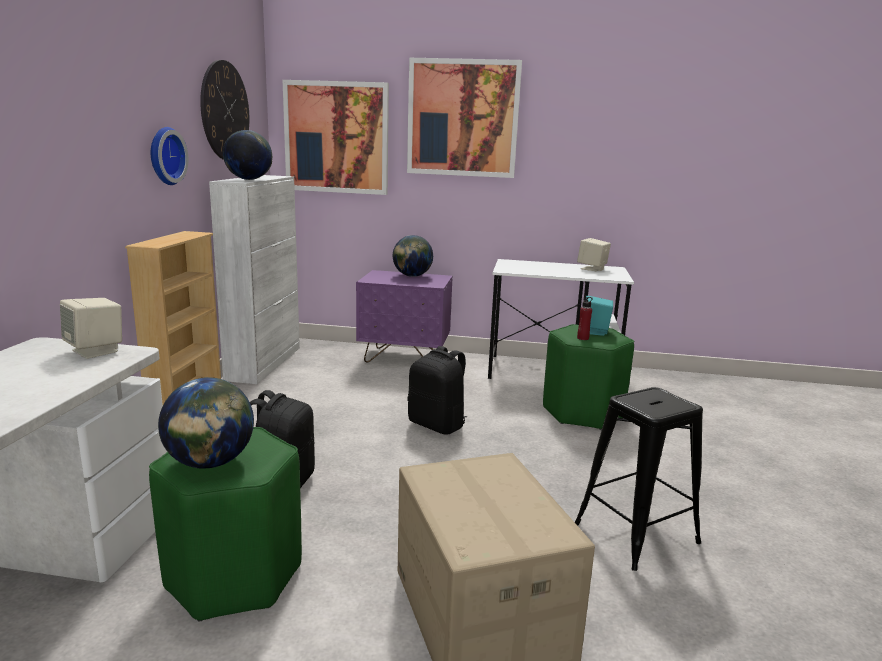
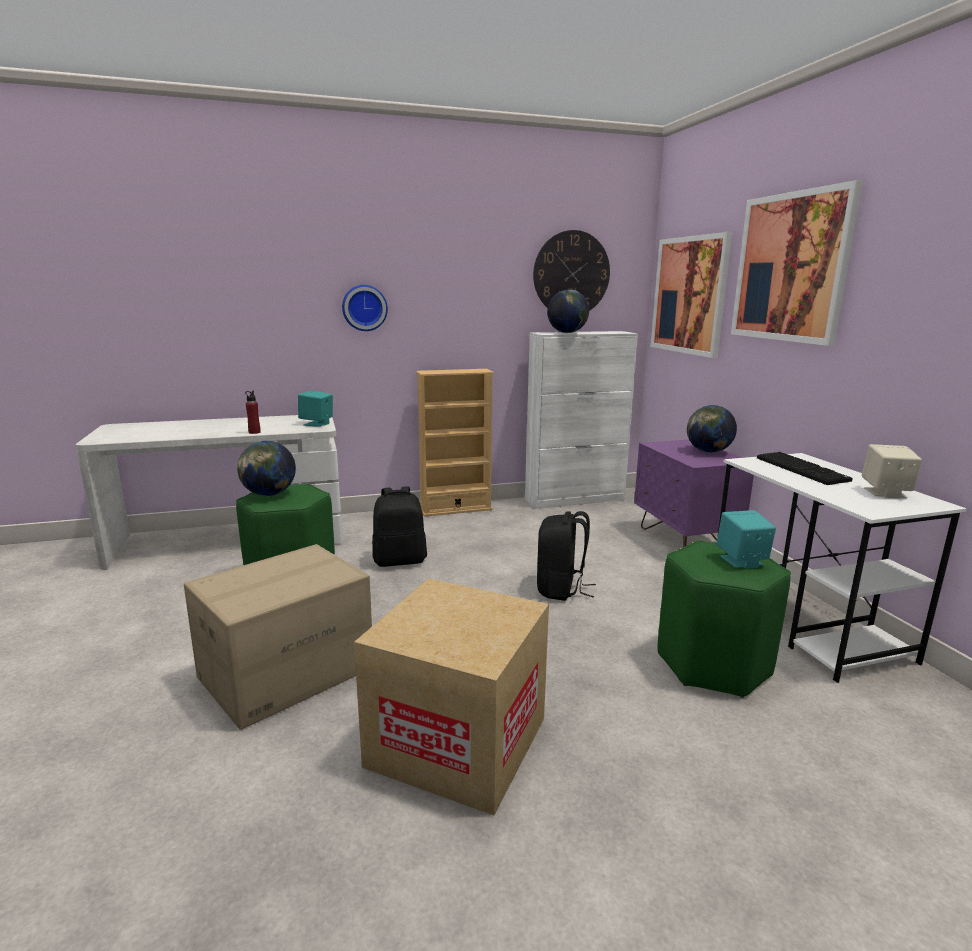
camera: 65 degrees right, 0 degrees up
beige speaker [60,298,122,359] -> turquoise speaker [298,390,333,427]
wall clock [151,127,188,185] -> wall clock moved to [342,285,388,331]
black stool [575,387,703,571] -> cardboard box [354,578,549,815]
red bottle [577,296,593,340] -> red bottle moved to [245,391,261,434]
none -> keyboard [757,452,852,485]

